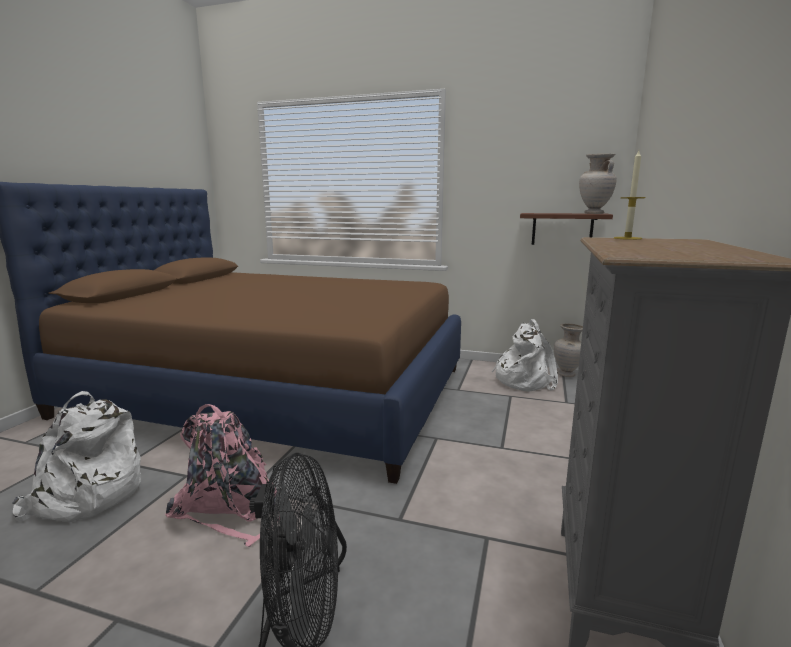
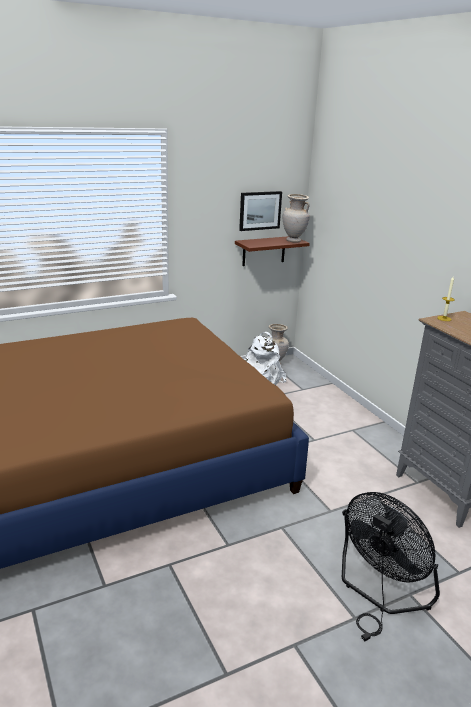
camera: 45 degrees left, 10 degrees up
white backpack [12,391,141,522] -> none
pink backpack [165,404,280,547] -> none
none -> picture [239,191,282,231]

